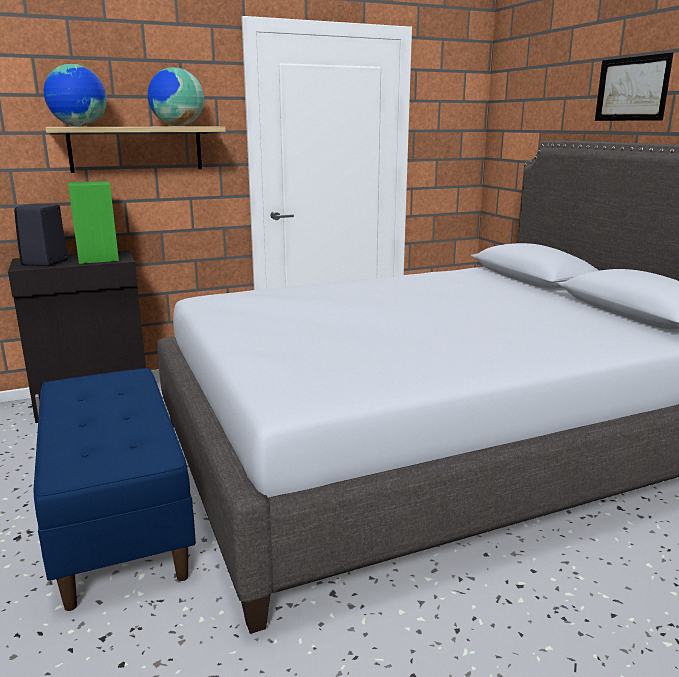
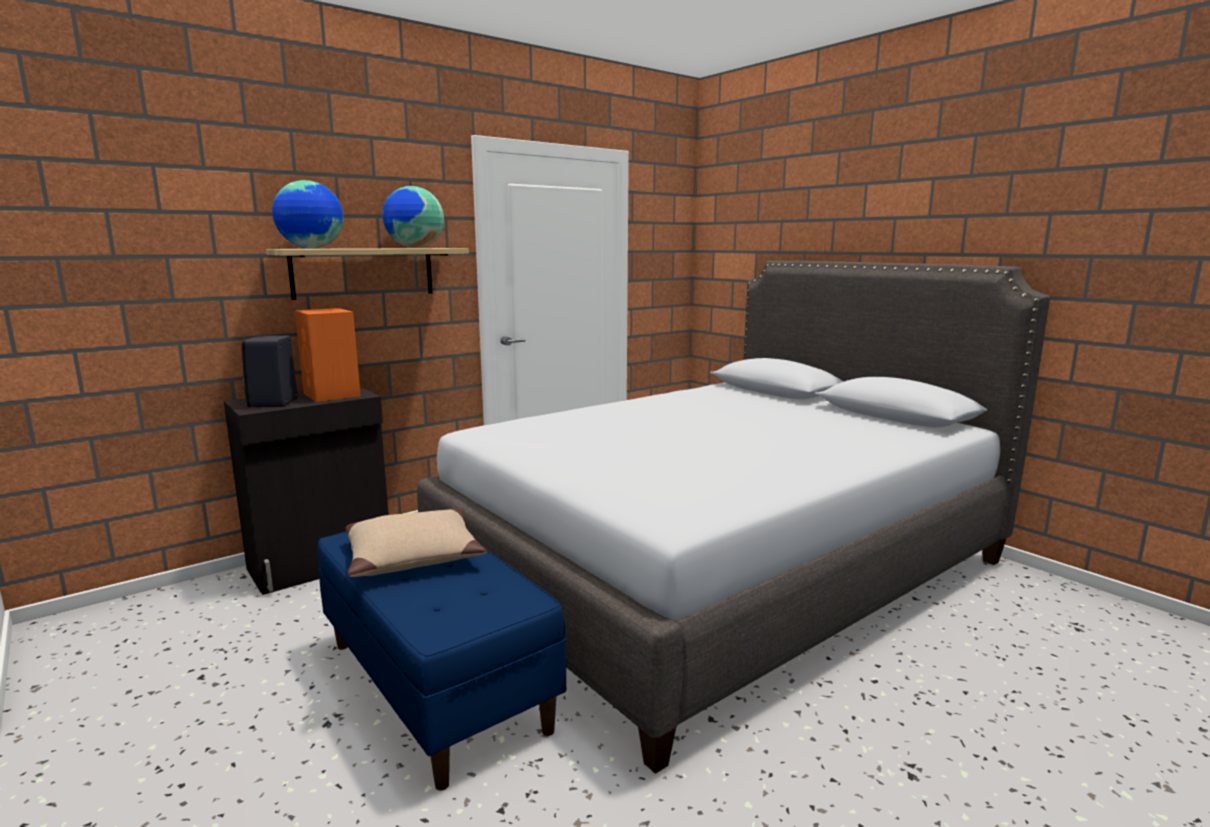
camera: 15 degrees left, 5 degrees down
green speaker [68,181,119,264] -> orange speaker [295,308,361,402]
picture [595,52,673,121] -> none
none -> beige pillow [346,508,487,577]

